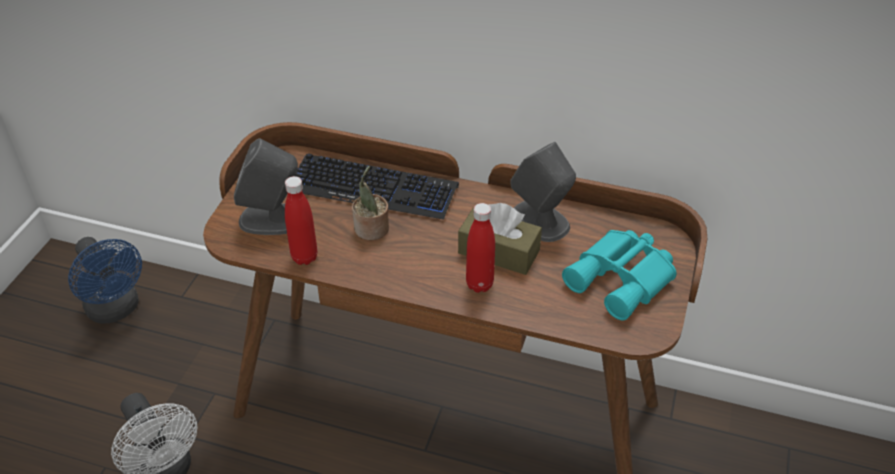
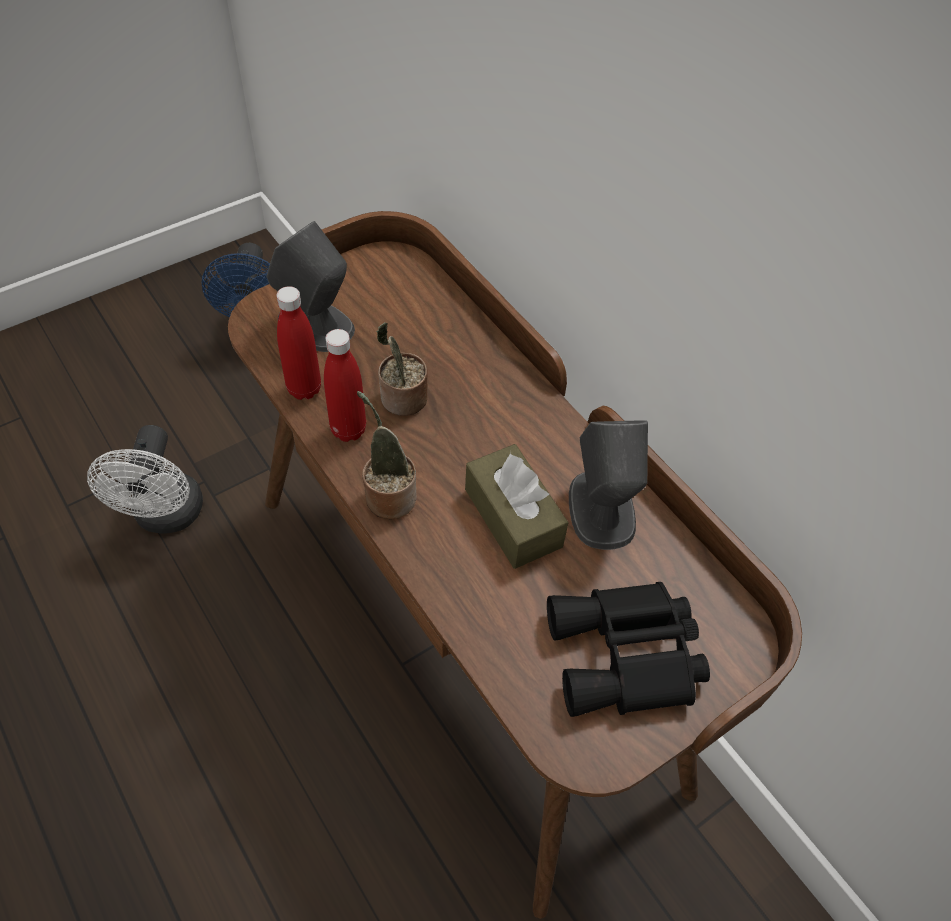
camera: 35 degrees right, 10 degrees up
keyboard [295,153,459,220] -> none
red bottle [466,203,495,293] -> red bottle moved to [324,329,366,442]
turquoise binoculars [562,230,677,320] -> black binoculars [547,582,710,717]
none -> potted plant [357,391,417,519]

